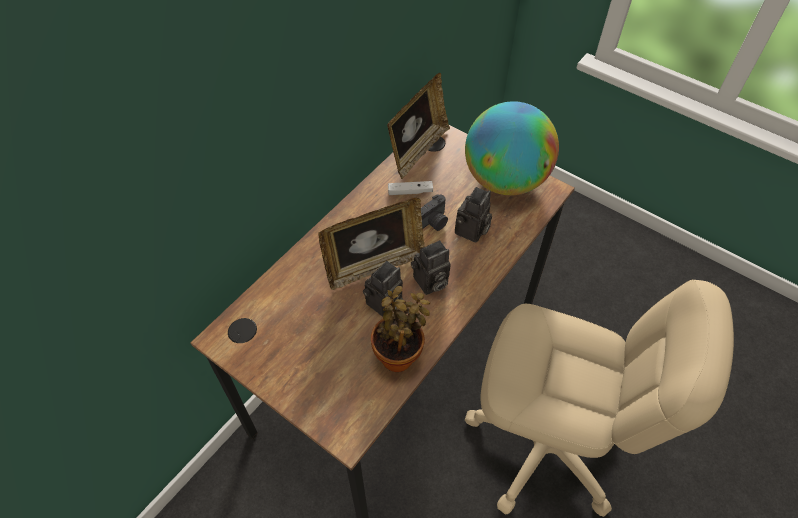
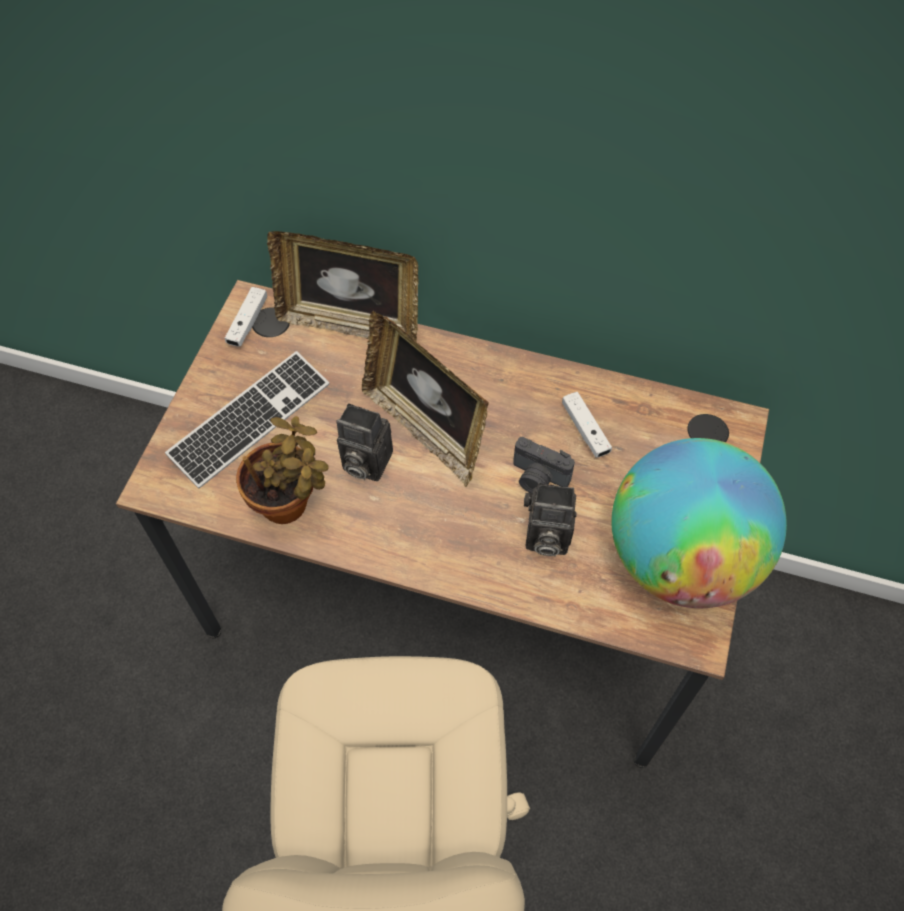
camera: 70 degrees right, 5 degrees up
picture frame [387,73,450,179] -> picture frame moved to [267,231,418,342]
camera [411,240,451,295] -> none
none -> keyboard [165,351,329,488]
none -> white game controller [225,287,267,347]

